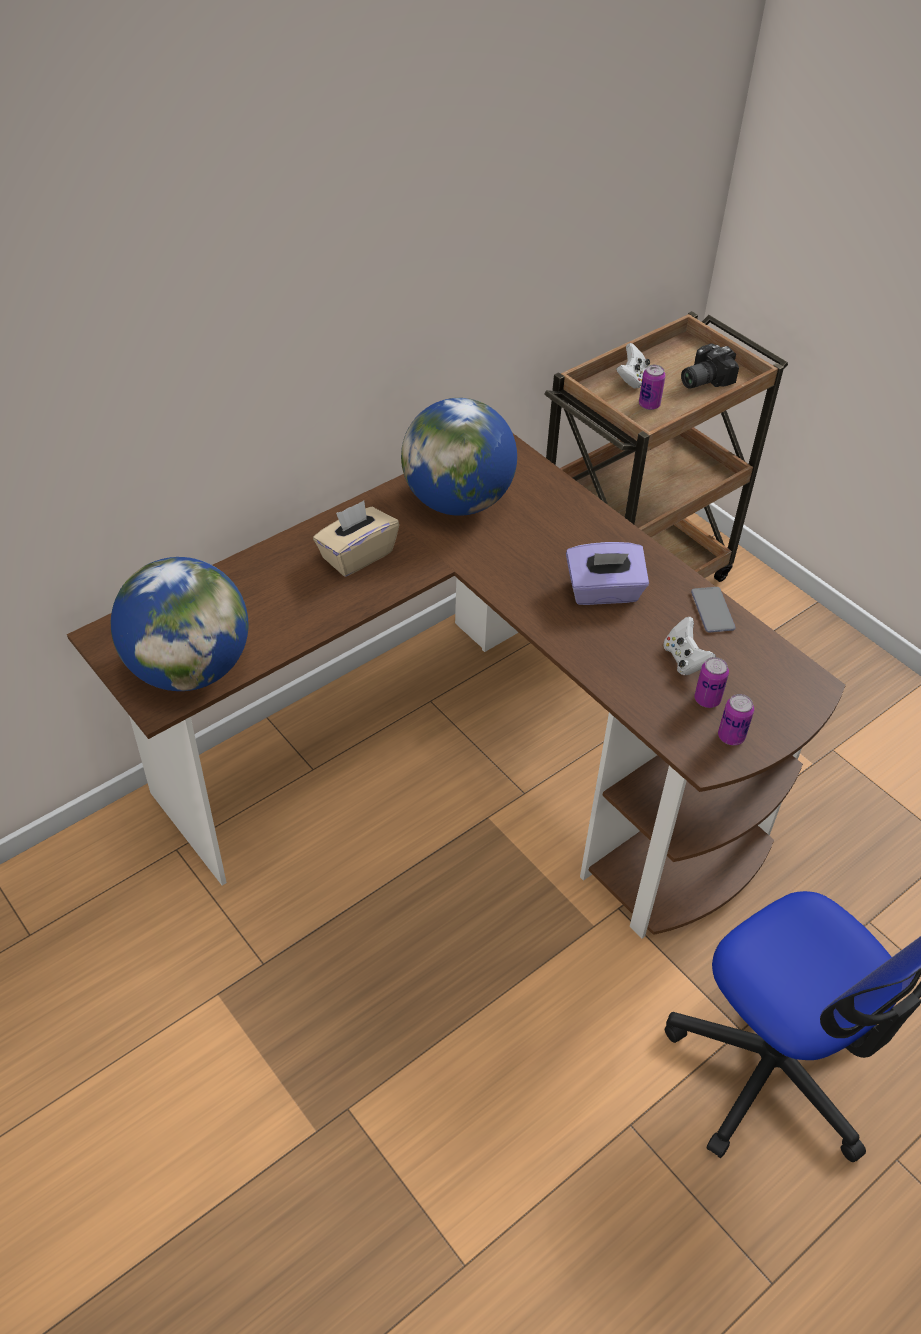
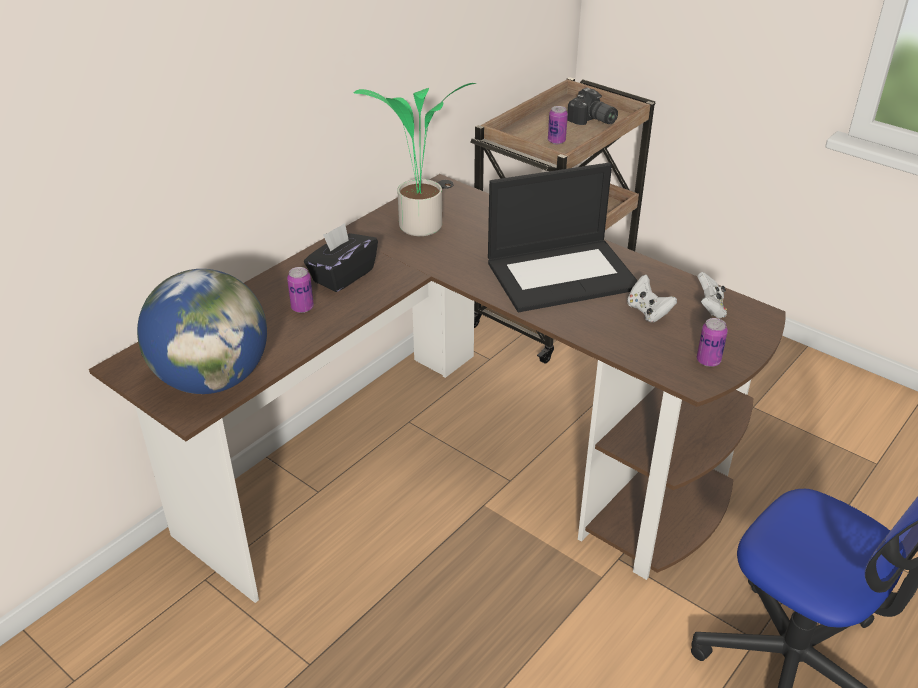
camera: 10 degrees left, 10 degrees down
beige tissue box [313,500,399,577] -> black tissue box [304,223,378,292]
globe [401,398,517,516] -> potted plant [354,83,476,236]
purple tissue box [566,542,649,605] -> laptop [488,163,638,312]
white game controller [616,343,650,389] -> white game controller moved to [697,272,727,318]
camera [681,343,739,388] -> camera turned 90 degrees counterclockwise [567,88,618,125]
phone [691,587,735,633] -> none
can [694,657,729,708] -> can moved to [287,267,314,313]

